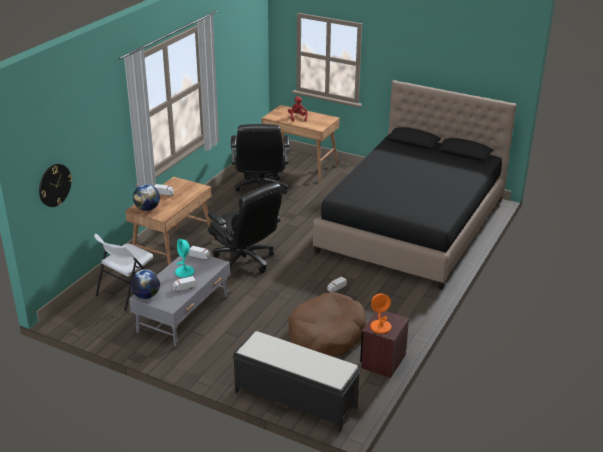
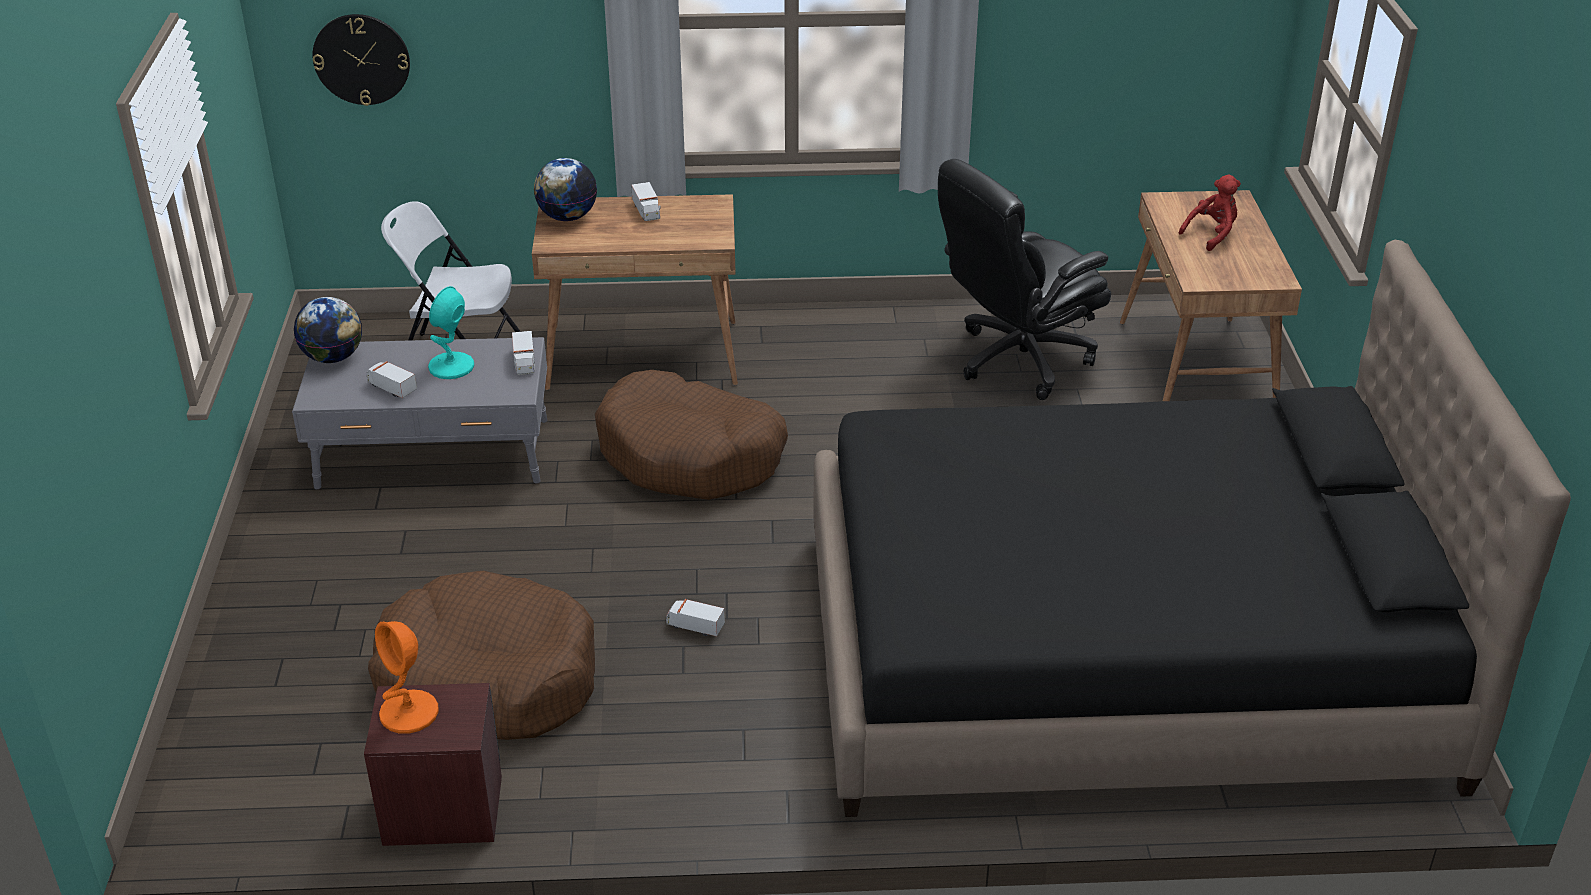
camera: 60 degrees right, 5 degrees up
black office chair [208,183,282,273] -> brown dog bed [595,370,788,500]
black bench [232,331,361,432] -> none

